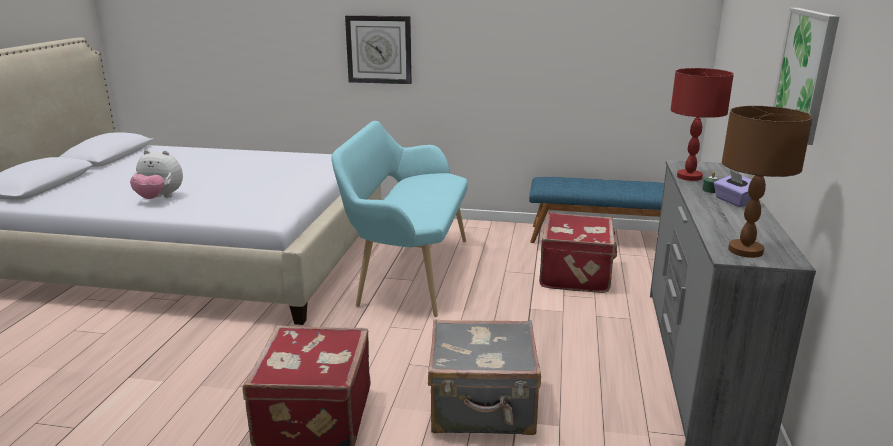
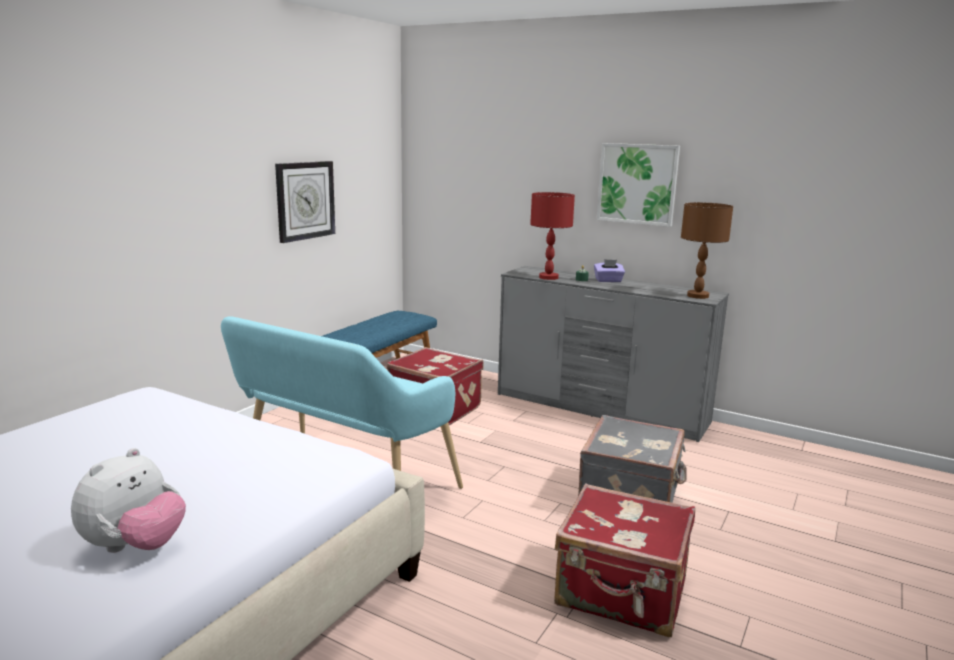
camera: 70 degrees left, 5 degrees down
wall clock [345,15,412,84] -> wall clock moved to [275,161,335,243]

